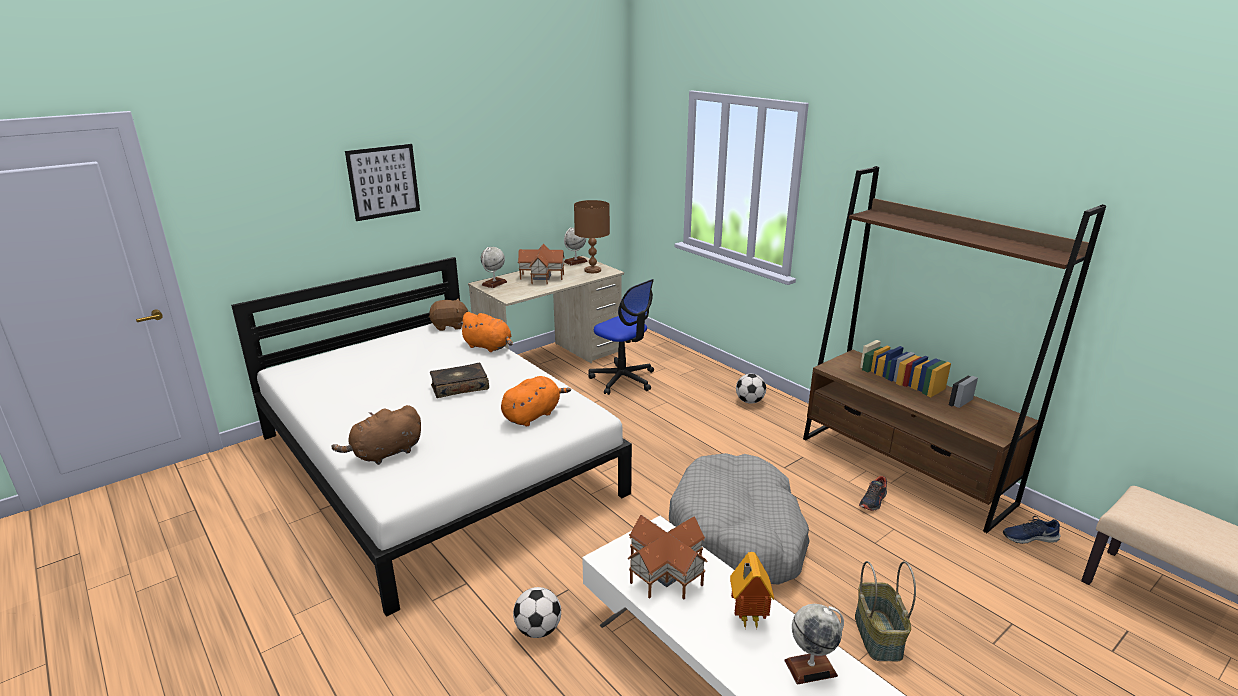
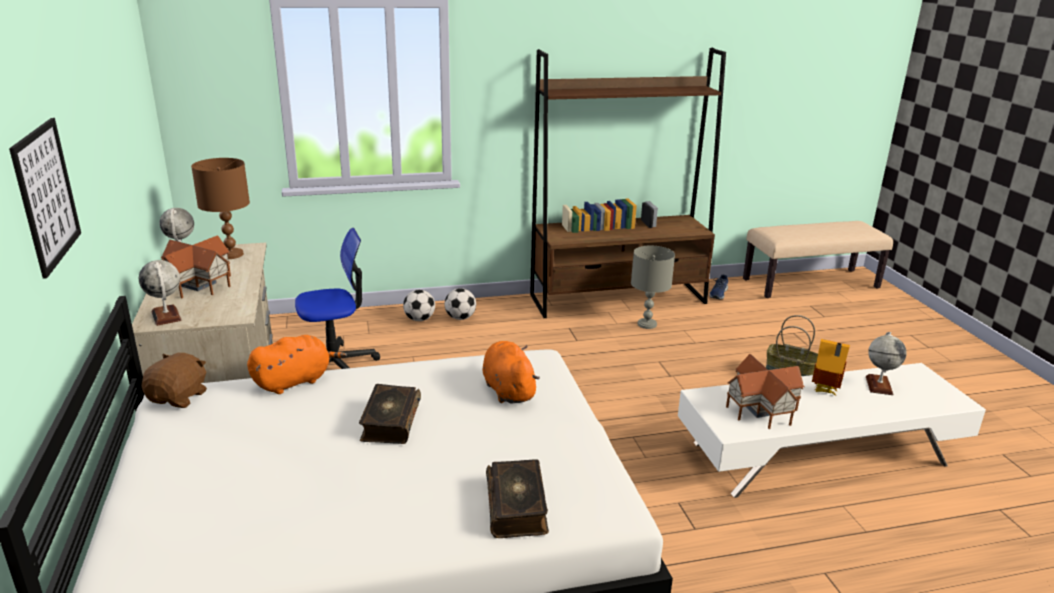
camera: 65 degrees left, 0 degrees up
brown plush toy [331,405,421,465] -> book [486,459,549,538]
football [513,587,561,638] -> football moved to [403,290,435,321]
grey dog bed [669,453,810,585] -> none
shoe [859,476,887,511] -> grey table lamp [631,245,675,329]

